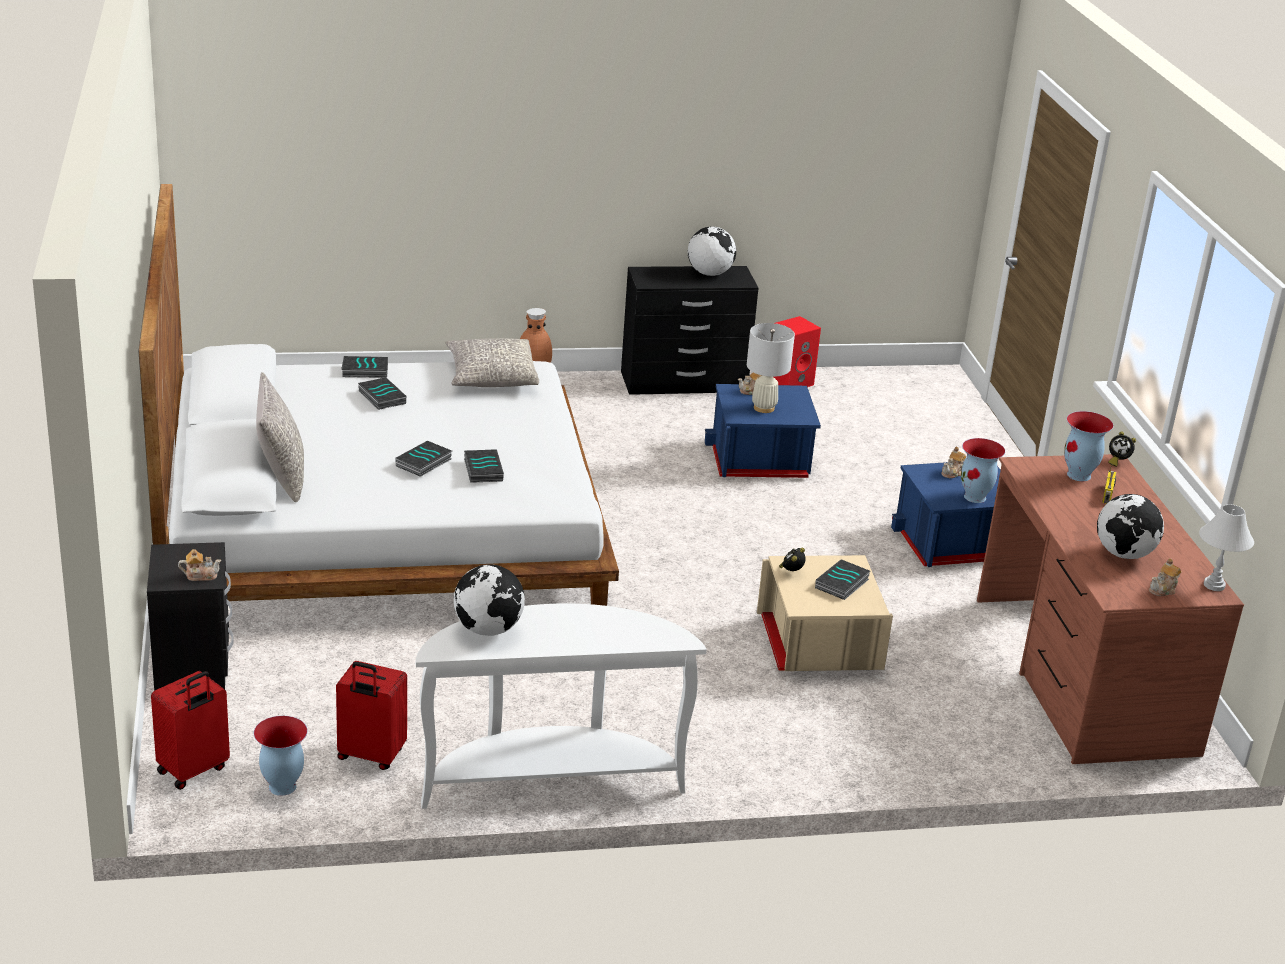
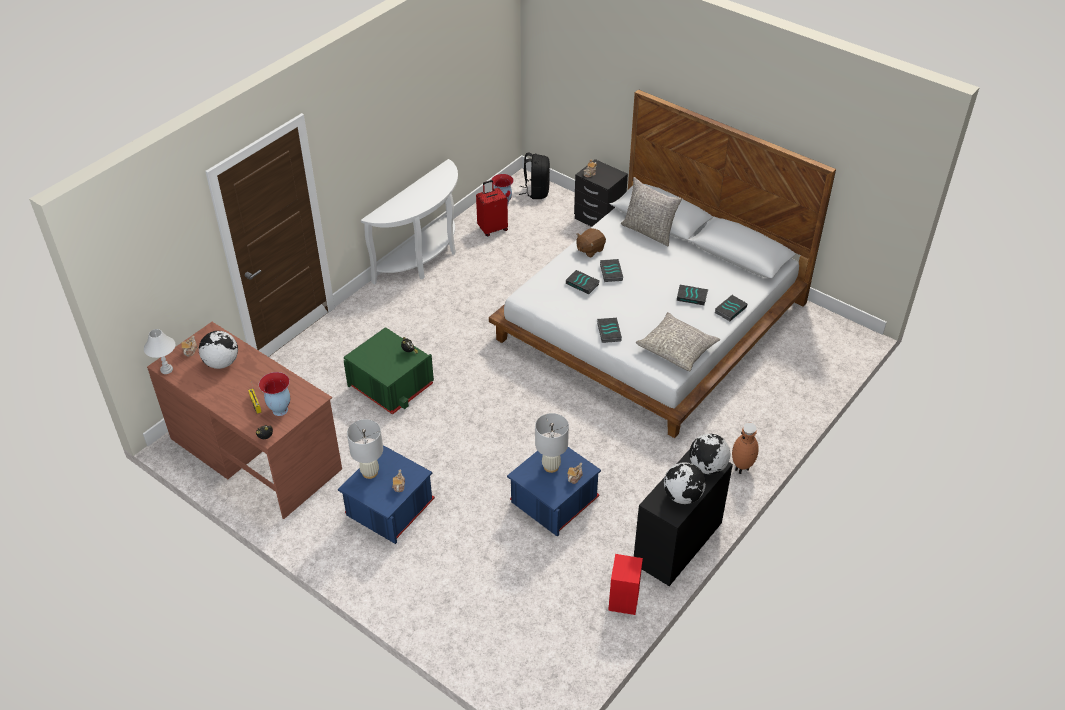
camera: 140 degrees right, 15 degrees up
red suitcase [151,671,230,790] -> black backpack [519,153,550,199]
globe [454,564,525,636] -> globe moved to [689,434,730,474]
beige storage box [757,555,893,671] -> green storage box [344,327,434,414]
book [815,559,870,600] -> book moved to [597,318,622,343]
vase [961,438,1005,503] -> white table lamp [347,419,383,479]
none -> brown plush toy [576,228,606,257]

